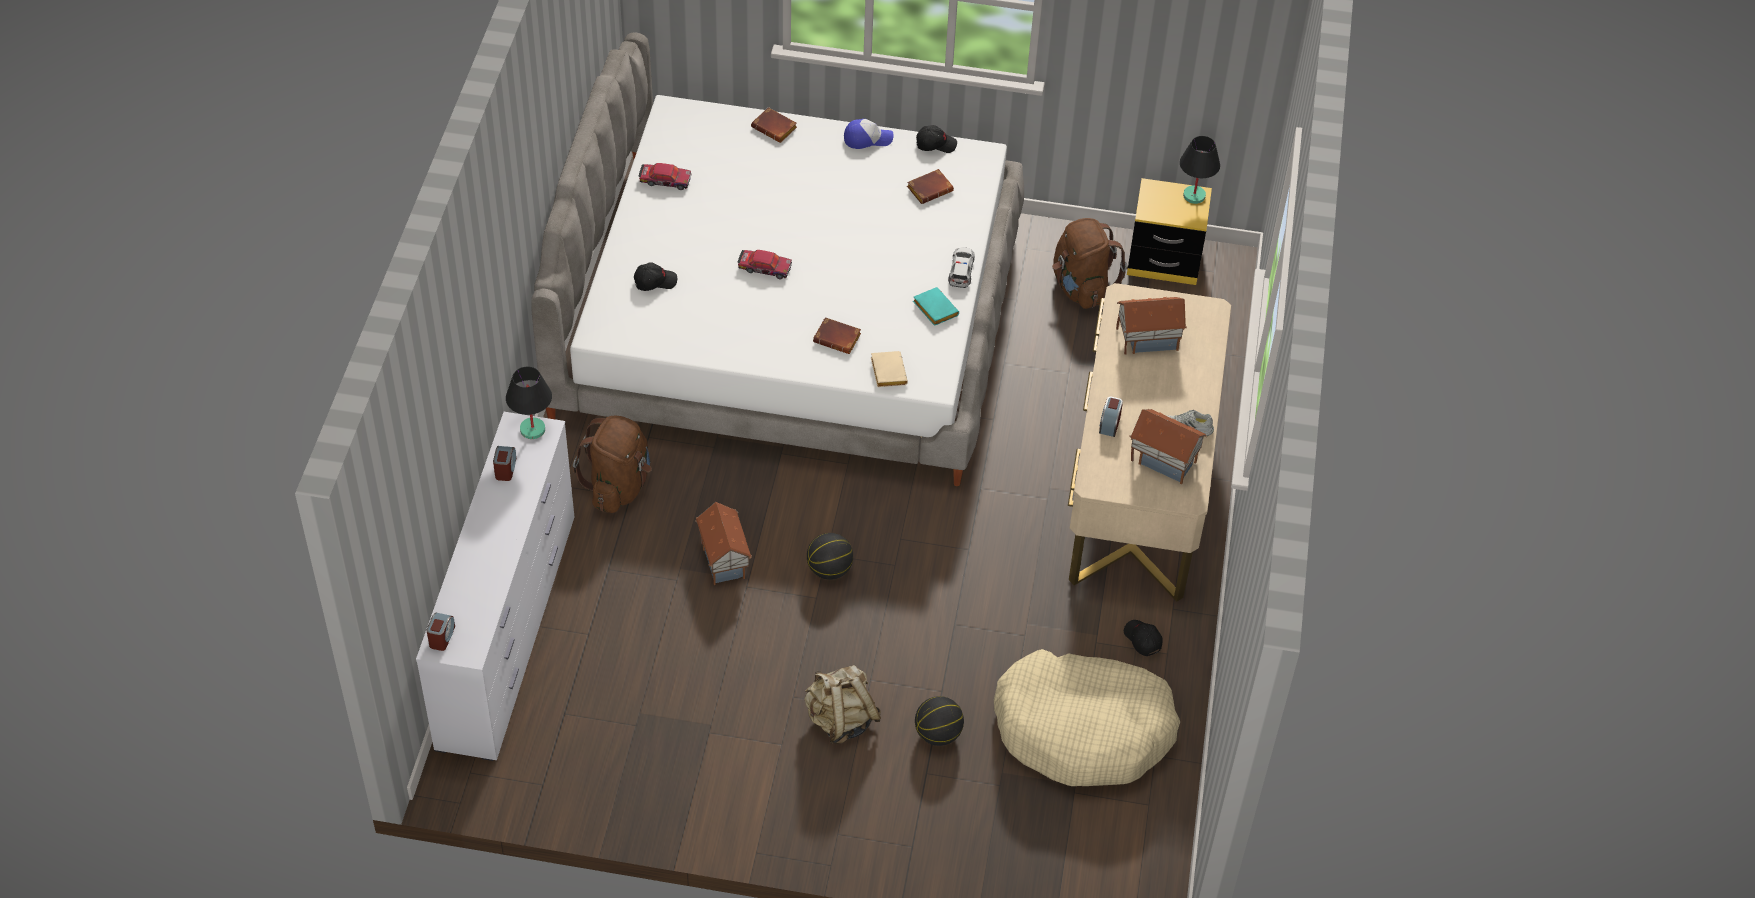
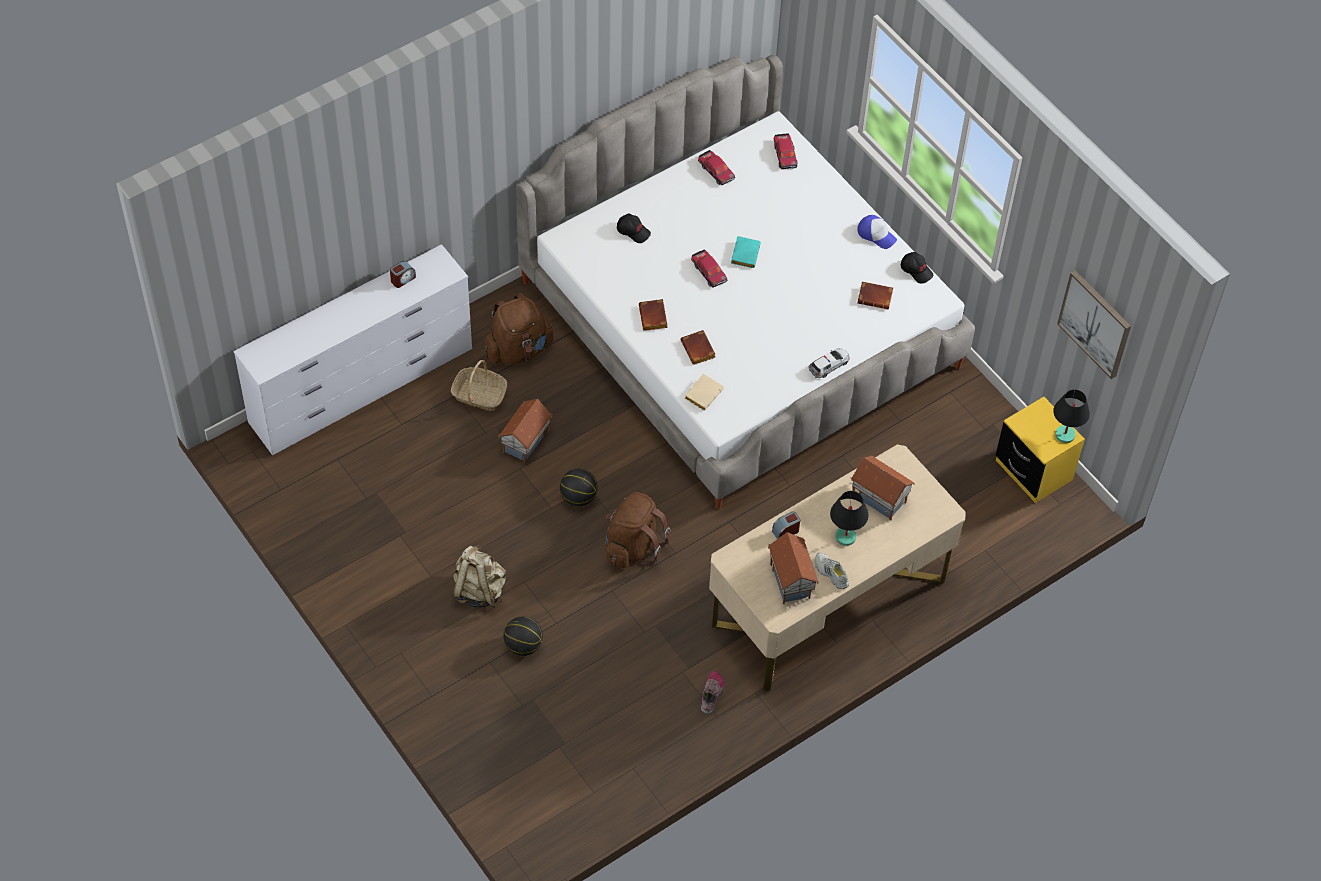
camera: 45 degrees right, 5 degrees up
alarm clock [426,613,455,651] -> none
black table lamp [506,367,552,439] -> black table lamp moved to [830,491,868,546]
brown book [751,107,797,143] -> brown book moved to [639,299,668,331]
turquoise book [913,287,959,326] -> turquoise book moved to [731,236,761,268]
beige dog bed [994,649,1181,786] -> none
brown backpack [1052,218,1127,309] -> brown backpack moved to [605,492,671,568]
black cap [1124,620,1162,656] -> shoe [701,671,725,714]
none -> basket [451,360,507,411]
none -> toy car [774,133,797,169]
none -> picture [1057,270,1131,379]

